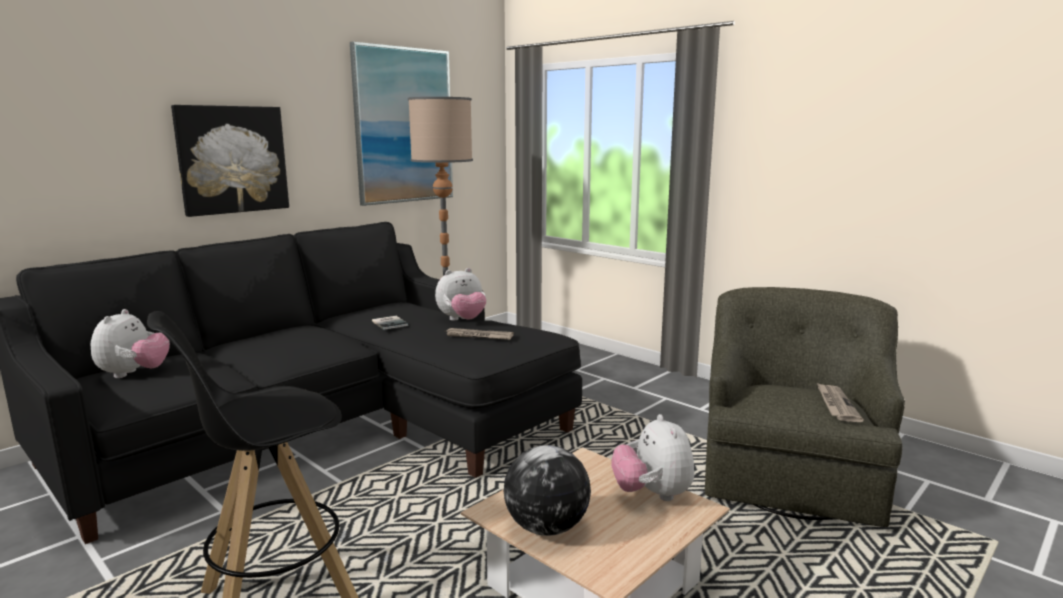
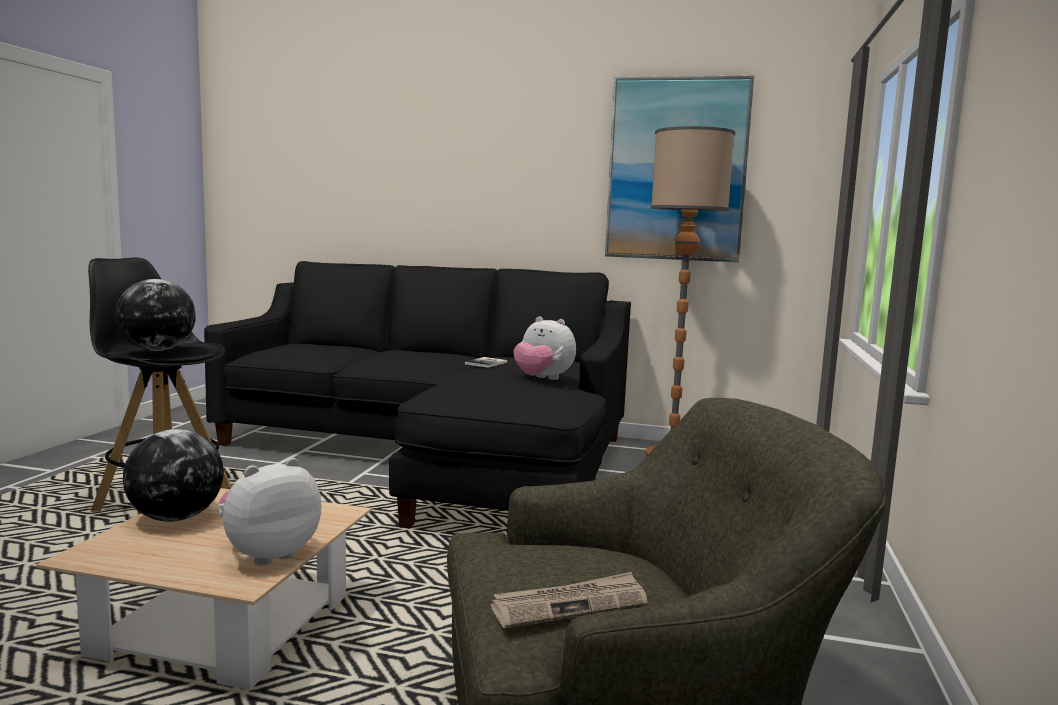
camera: 60 degrees right, 5 degrees down
plush toy [91,309,170,378] -> none
picture [171,105,289,217] -> none
newspaper [446,328,514,340] -> none
none -> globe [115,279,196,351]

